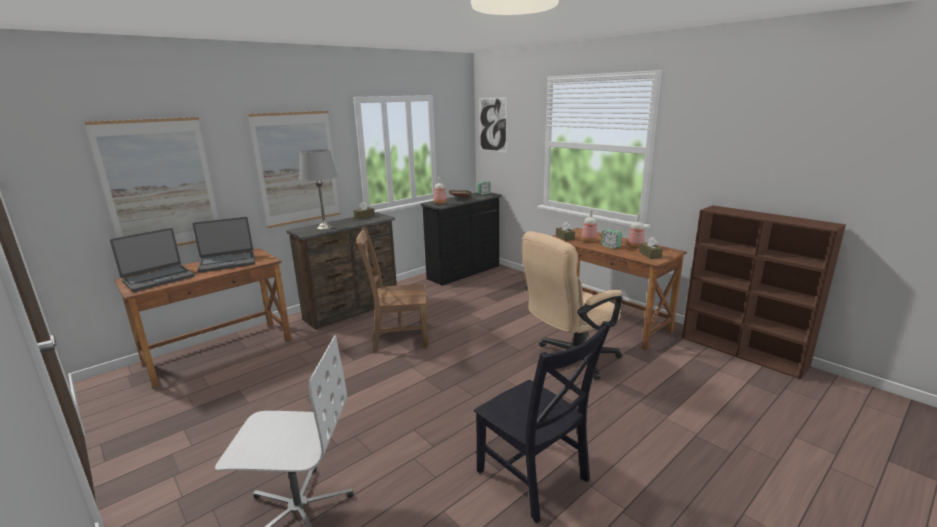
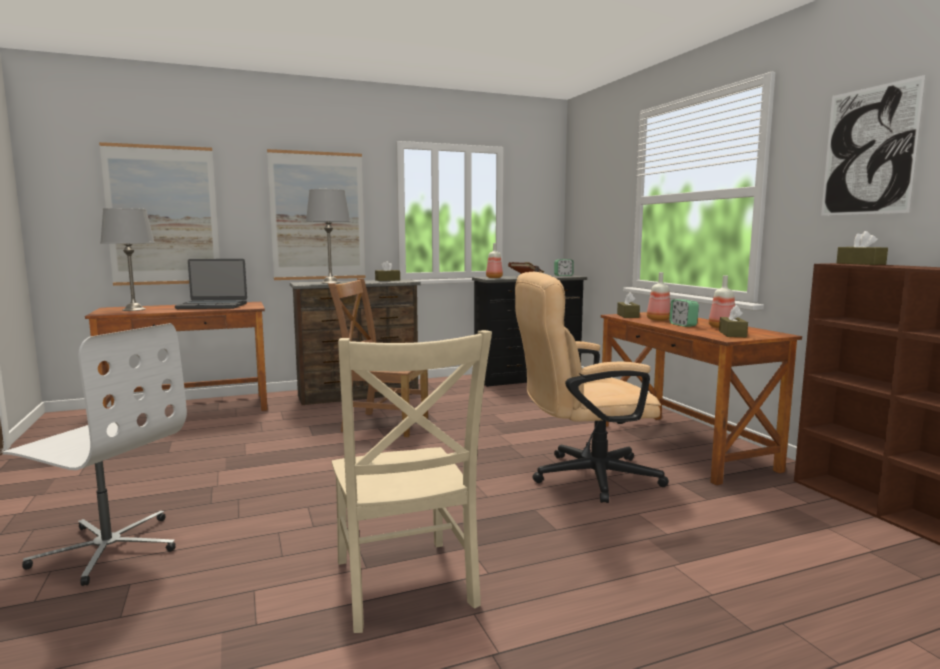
camera: 20 degrees right, 10 degrees down
laptop [110,228,195,292] -> grey table lamp [100,208,155,311]
black chair [474,321,612,523] -> beige chair [332,330,492,633]
picture [479,97,507,153] -> picture moved to [821,75,926,216]
none -> brown tissue box [836,231,888,265]

